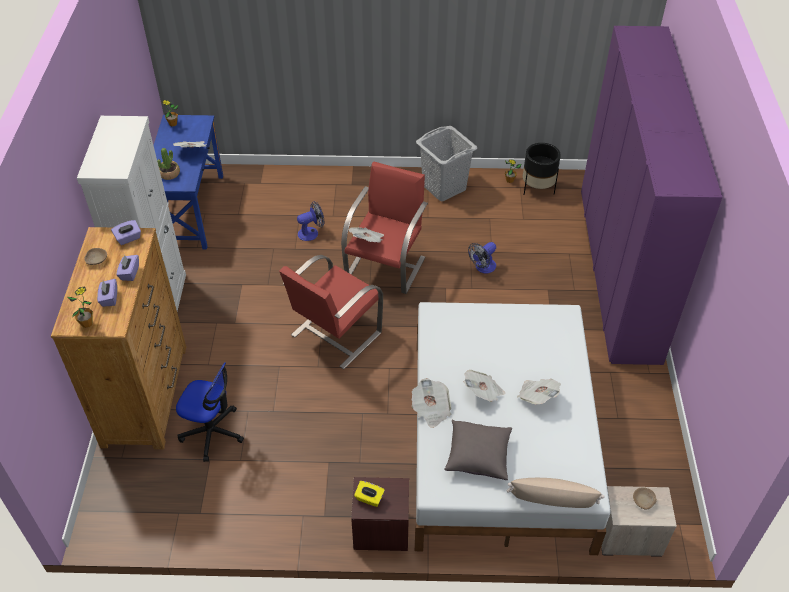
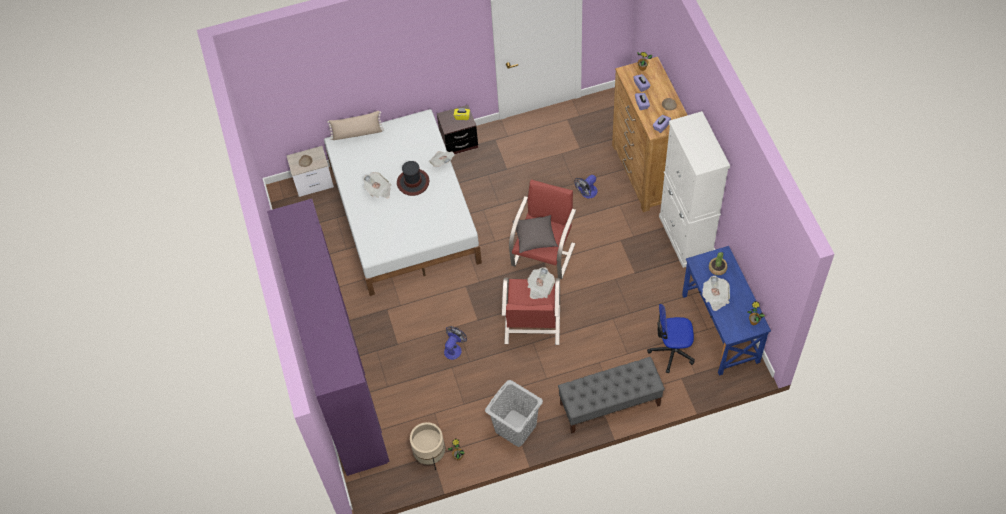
camera: 165 degrees right, 10 degrees up
office chair [176,362,244,462] -> office chair moved to [647,304,695,373]
fan [297,201,325,241] -> fan moved to [574,175,598,198]
grey pillow [444,420,512,480] -> grey pillow moved to [512,215,558,253]
newspaper [463,370,505,402] -> hat [397,161,429,196]
black planter [523,143,561,195] -> beige planter [410,422,445,470]
none -> grey bench [558,357,665,434]

